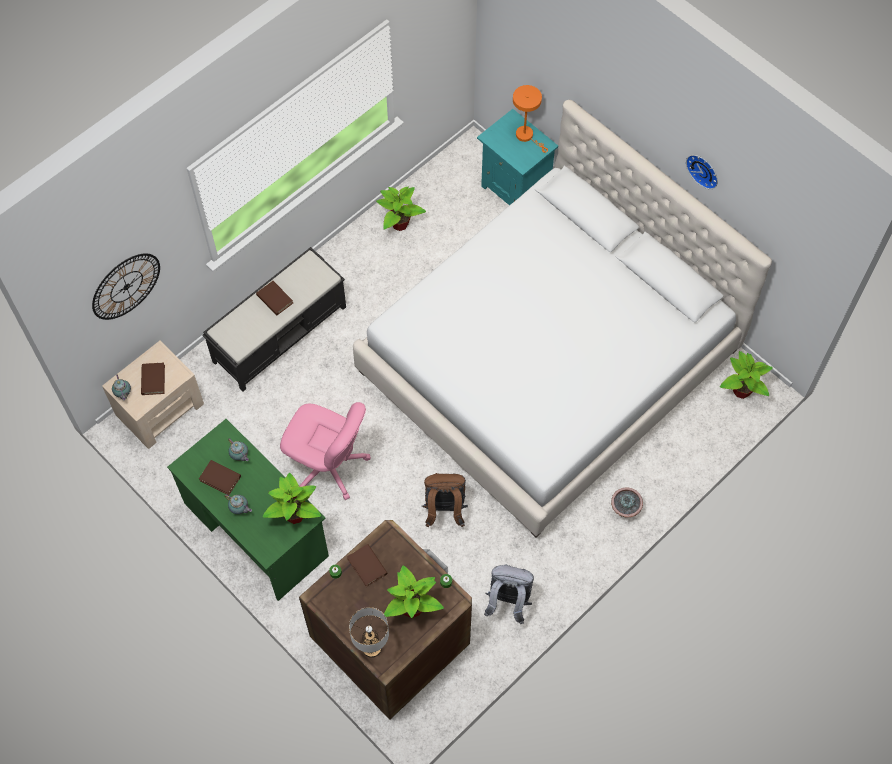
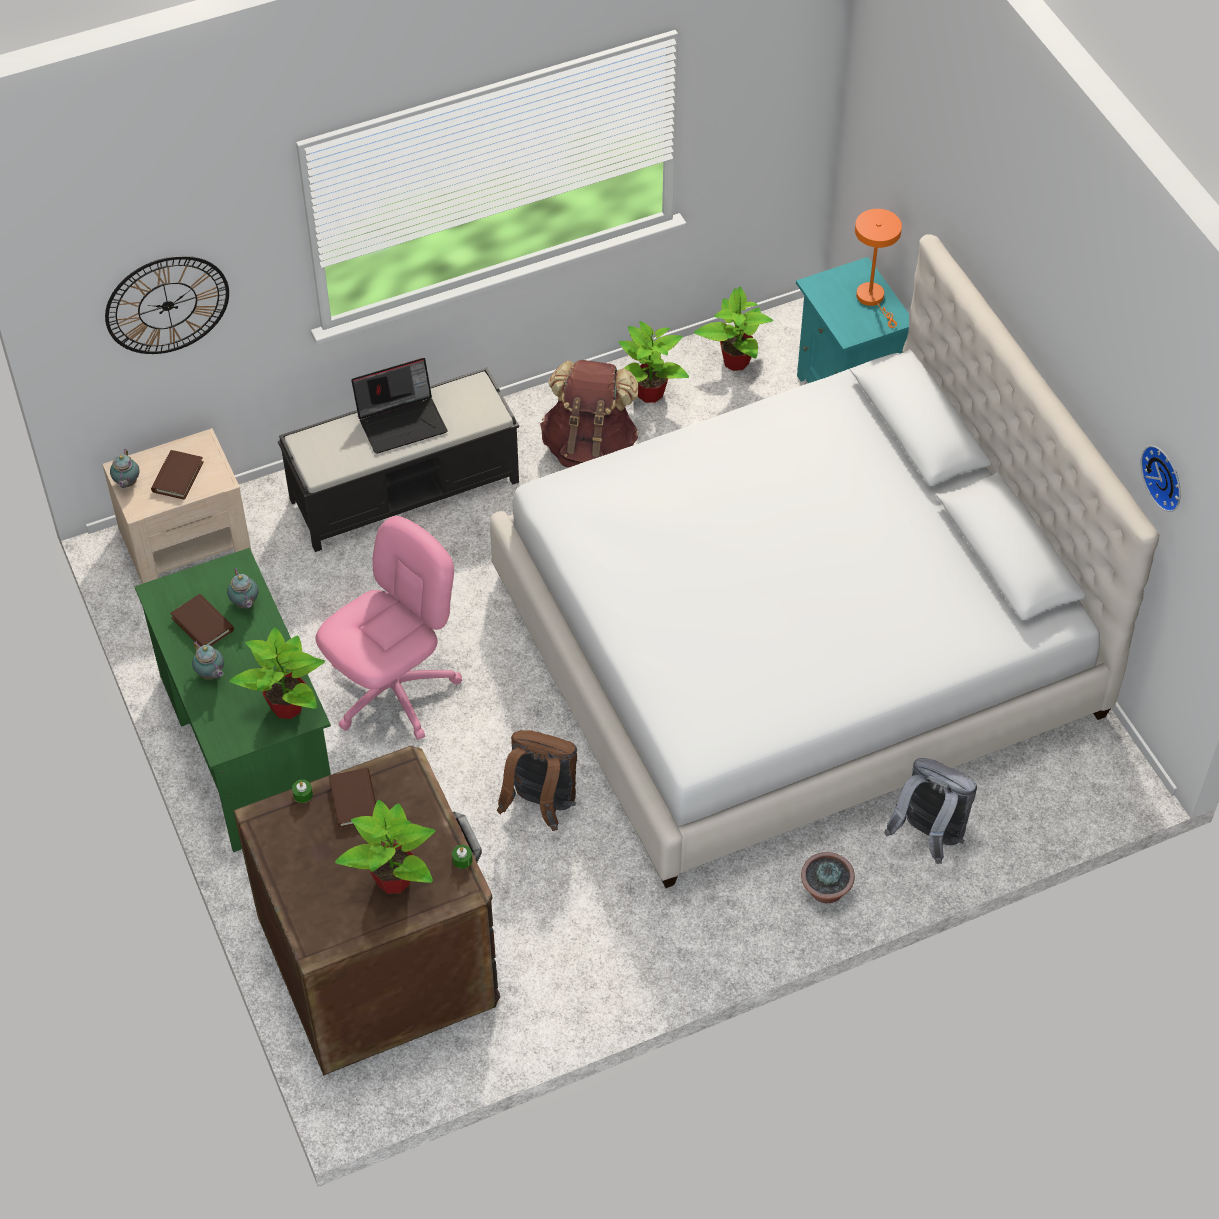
camera: 20 degrees right, 10 degrees down
brown book [256,281,293,315] -> laptop [351,358,447,454]
pink office chair [280,402,371,500] -> pink office chair turned 90 degrees counterclockwise [315,516,462,740]
table lamp [349,607,389,658] -> none
grey backpack [484,564,534,625] -> grey backpack moved to [884,758,977,864]
wall clock [686,155,718,189] -> wall clock moved to [1140,445,1181,512]
potted plant [720,351,773,399] -> potted plant moved to [694,286,773,371]
none -> brown backpack [540,360,639,468]

